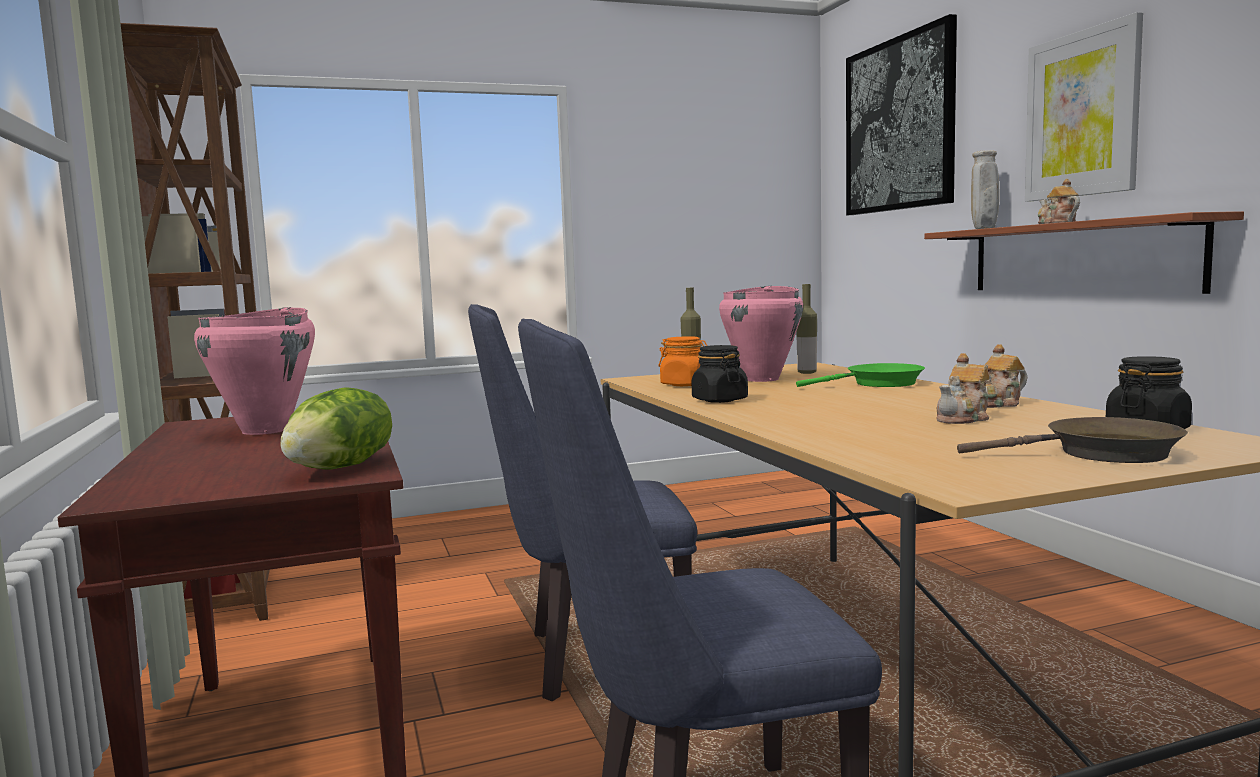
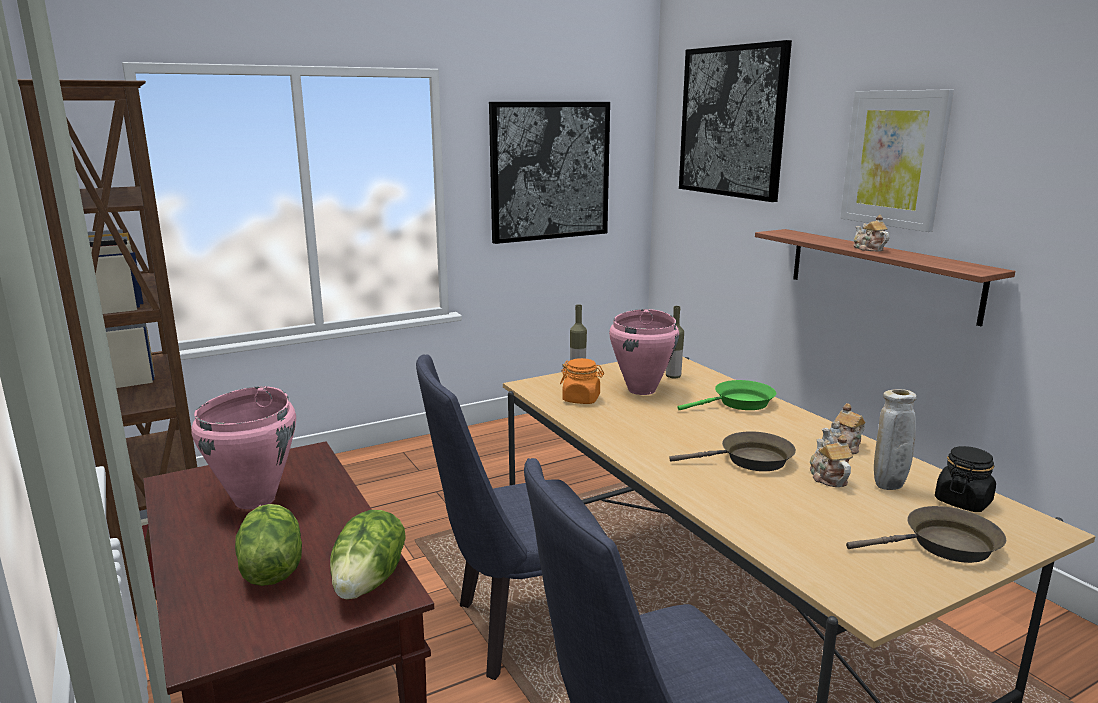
camera: 10 degrees left, 10 degrees up
black jar [692,345,748,403] -> none
teapot [936,353,989,424] -> teapot turned 135 degrees clockwise [810,435,853,487]
beige vase [971,150,999,229] -> beige vase moved to [874,389,917,490]
none -> lettuce [235,504,302,586]
none -> picture [489,102,610,244]
none -> brown frying pan [669,431,796,471]

